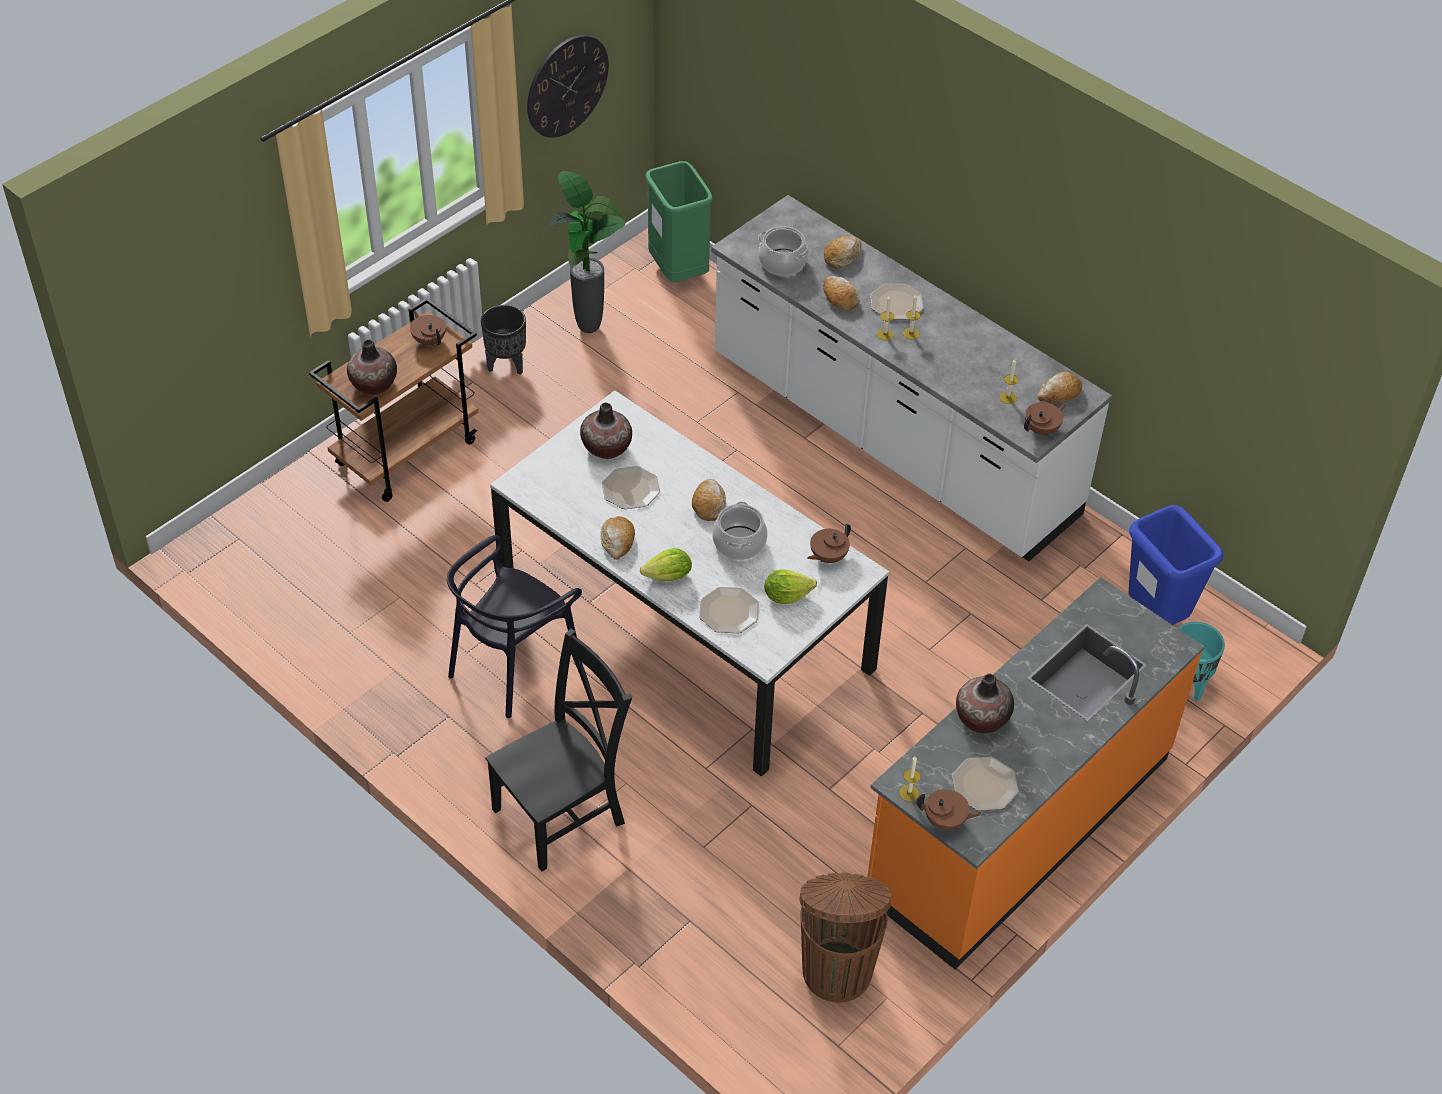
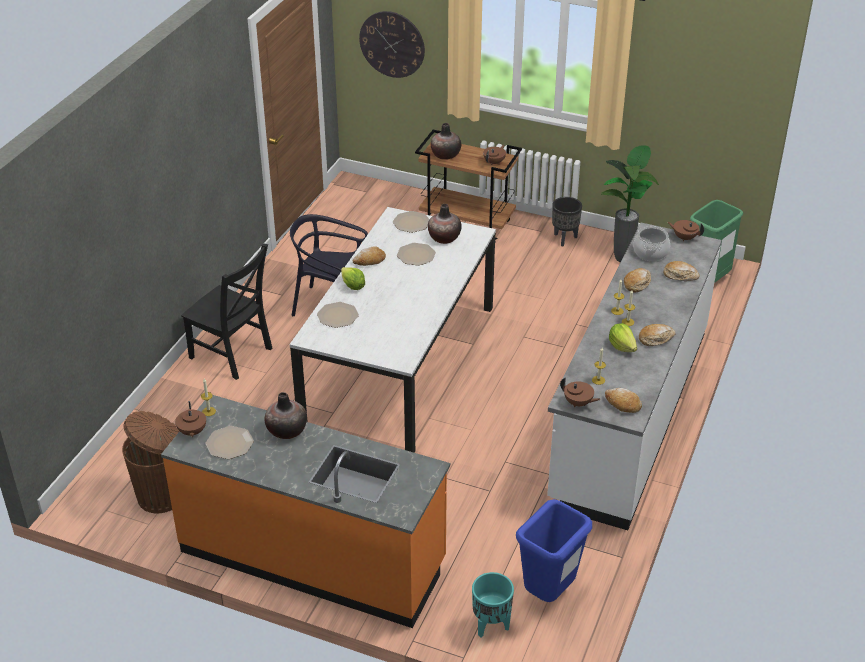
camera: 70 degrees right, 10 degrees down
wall clock [527,35,609,138] -> wall clock moved to [359,11,425,78]
bread [692,479,726,521] -> bread moved to [639,324,675,346]
cooking pot [712,502,767,560] -> none
lettuce [764,569,817,604] -> lettuce moved to [609,323,637,352]
brown teapot [807,523,851,563] -> brown teapot moved to [668,220,704,241]
plate [870,284,924,320] -> plate moved to [393,211,430,233]

